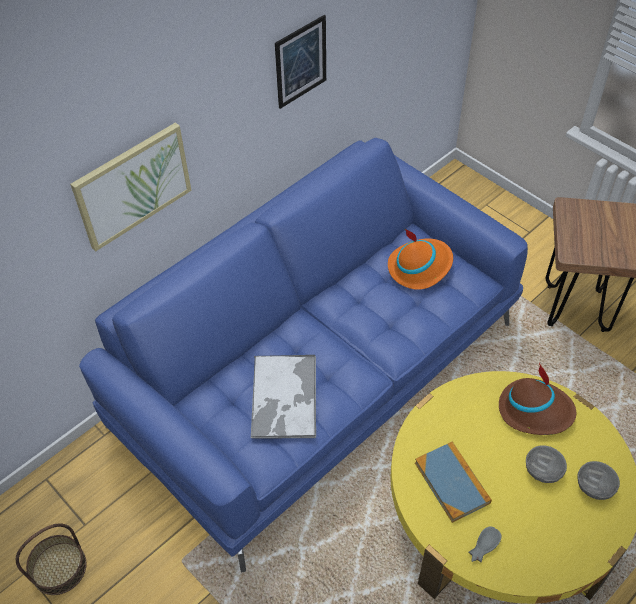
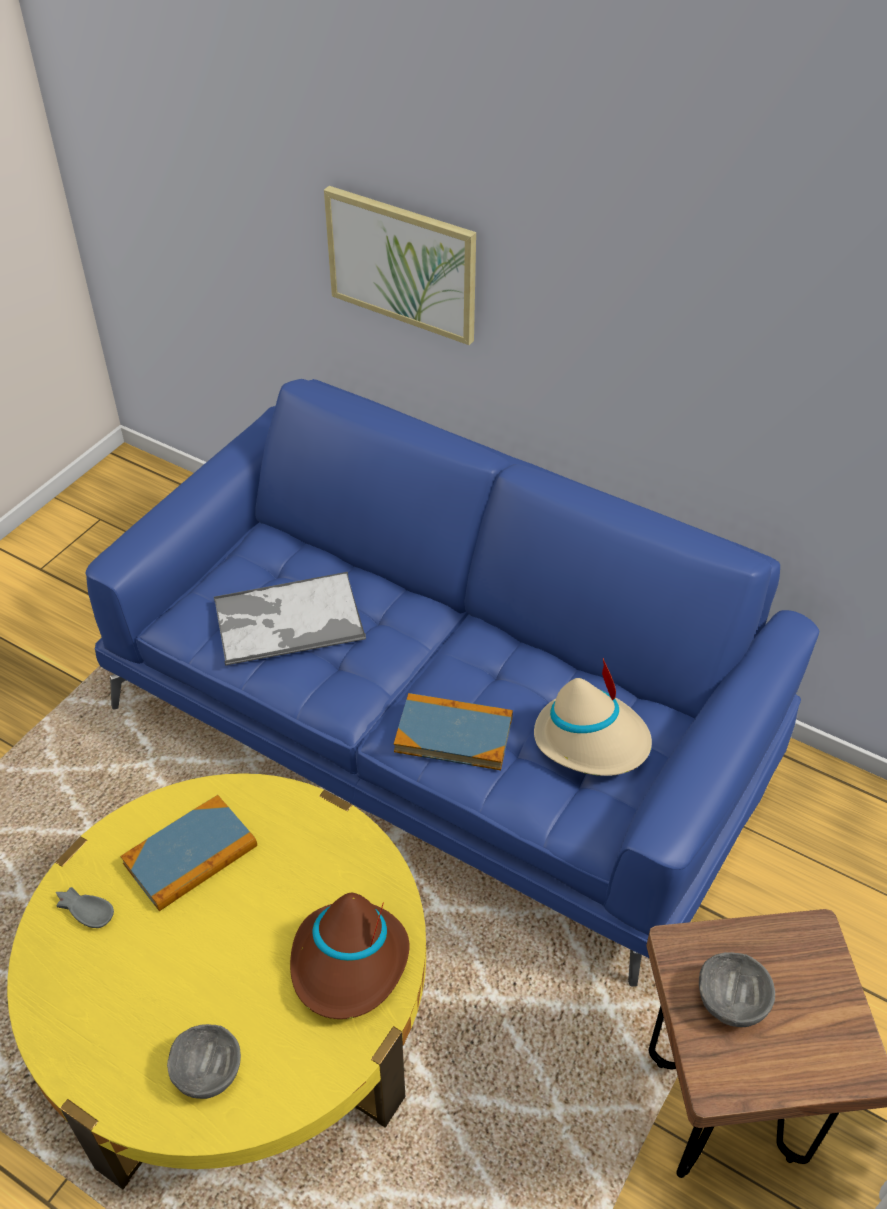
camera: 75 degrees right, 5 degrees down
basket [16,523,87,595] -> none
picture [275,15,326,109] -> none
orange hat [388,228,453,290] -> beige hat [534,658,652,776]
grey bowl [526,445,567,483] -> grey bowl moved to [699,952,775,1027]
none -> book [394,693,513,770]

